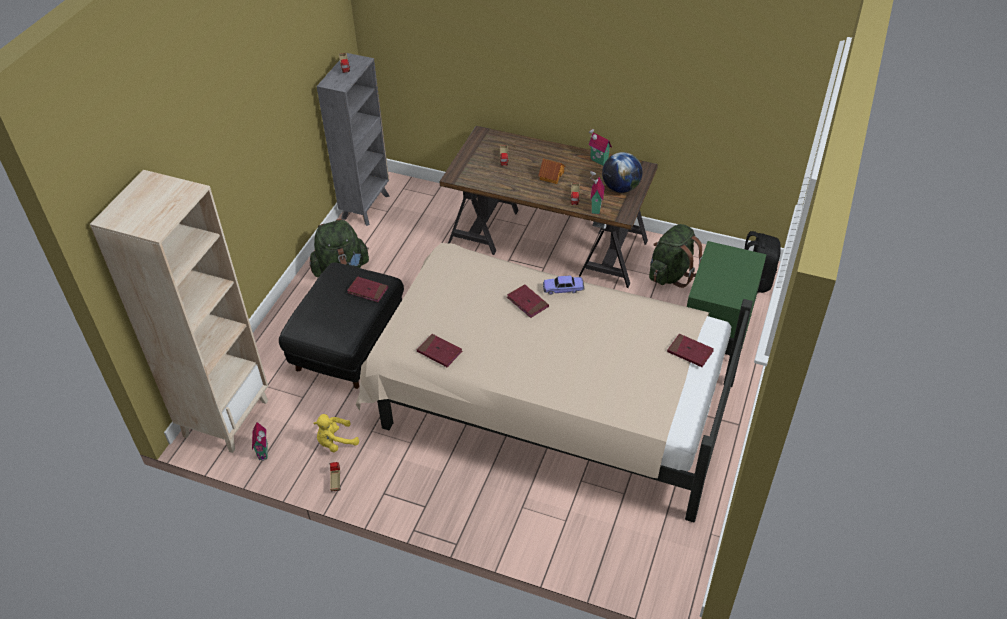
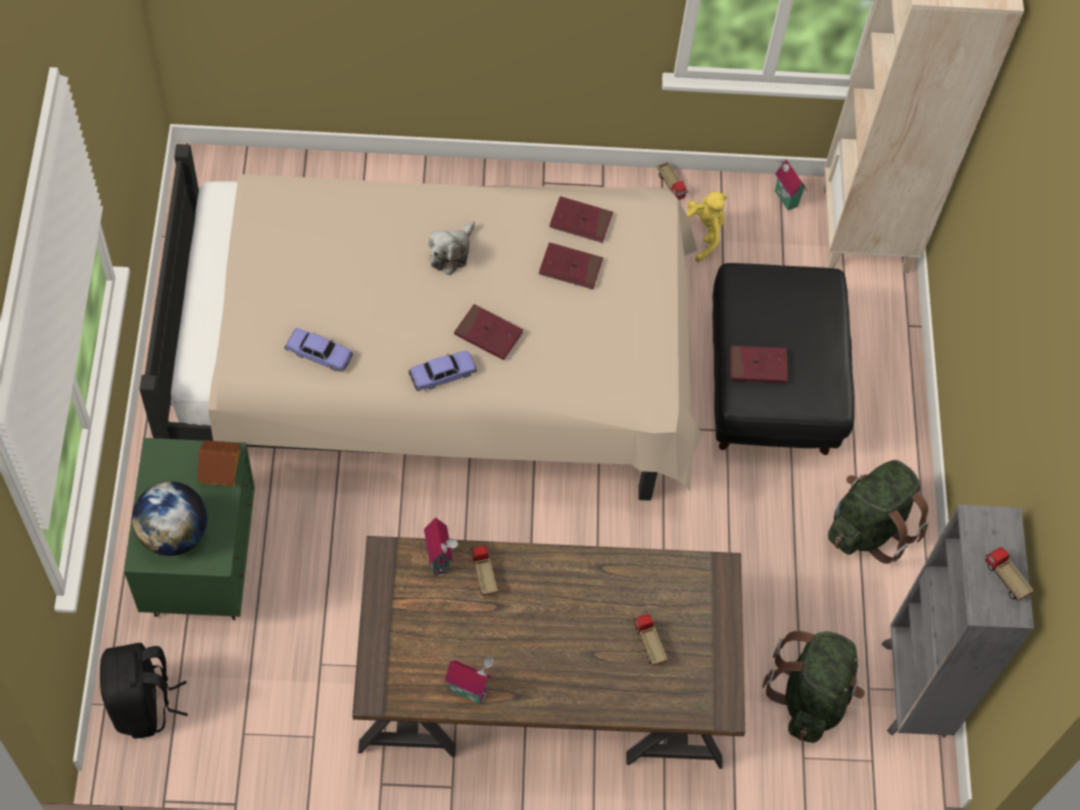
camera: 155 degrees right, 15 degrees up
toy house [538,159,565,184] -> toy house moved to [197,440,241,486]
globe [602,152,643,193] -> globe moved to [132,481,208,556]
green backpack [649,224,702,288] -> green backpack moved to [762,631,865,743]
red book [667,334,714,367] -> red book moved to [539,242,603,289]
none -> toy car [284,328,353,372]
none -> plush toy [428,221,475,275]

